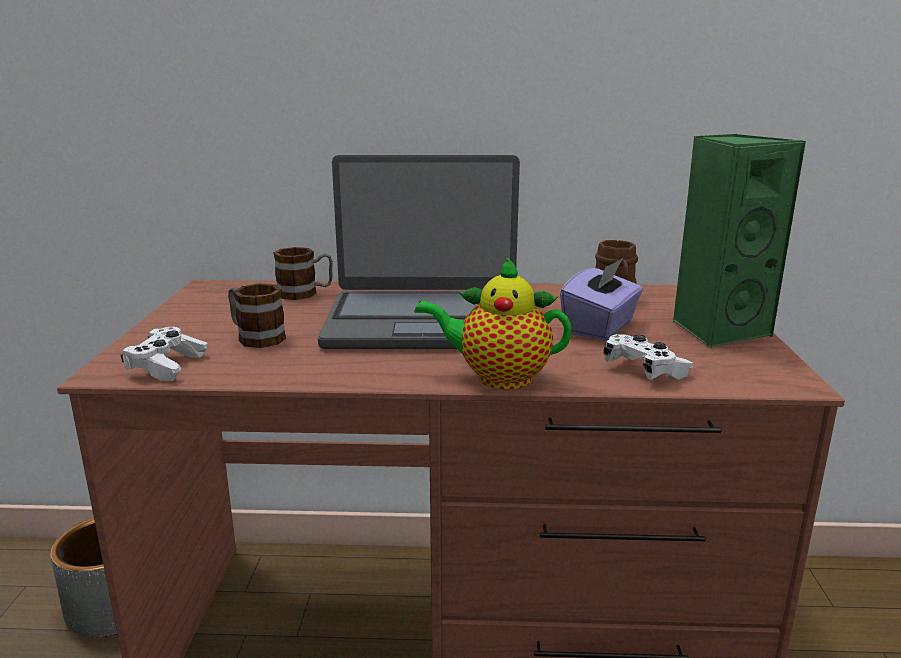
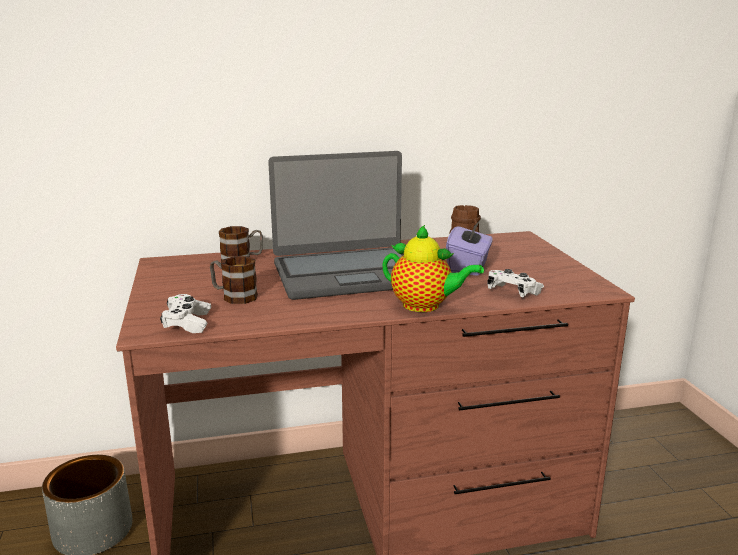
camera: 15 degrees left, 0 degrees up
teapot [414,256,572,389] -> teapot turned 150 degrees counterclockwise [382,225,484,312]
green speaker [673,134,806,348] -> none

